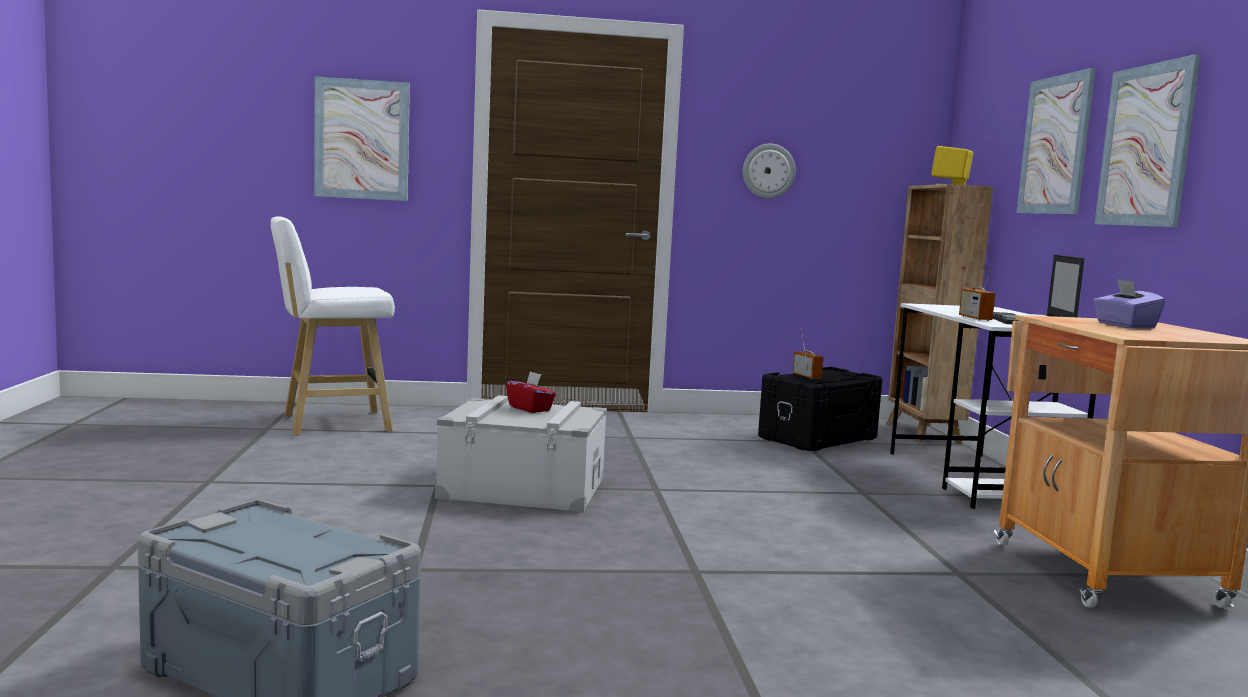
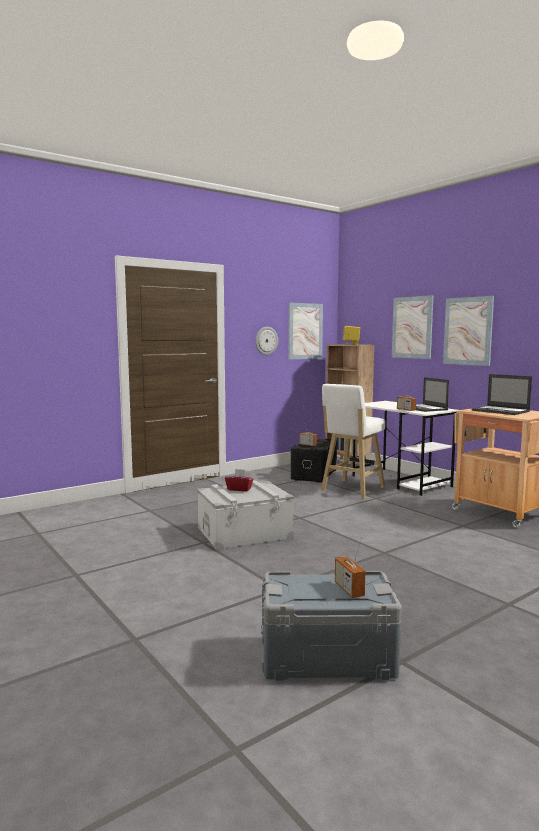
camera: 30 degrees left, 0 degrees up
white stool [271,216,395,437] -> white stool moved to [321,384,385,499]
picture [314,77,410,201] -> picture moved to [289,303,323,360]
purple tissue box [1093,279,1166,329] -> laptop [472,374,532,415]
none -> radio [335,537,365,598]

